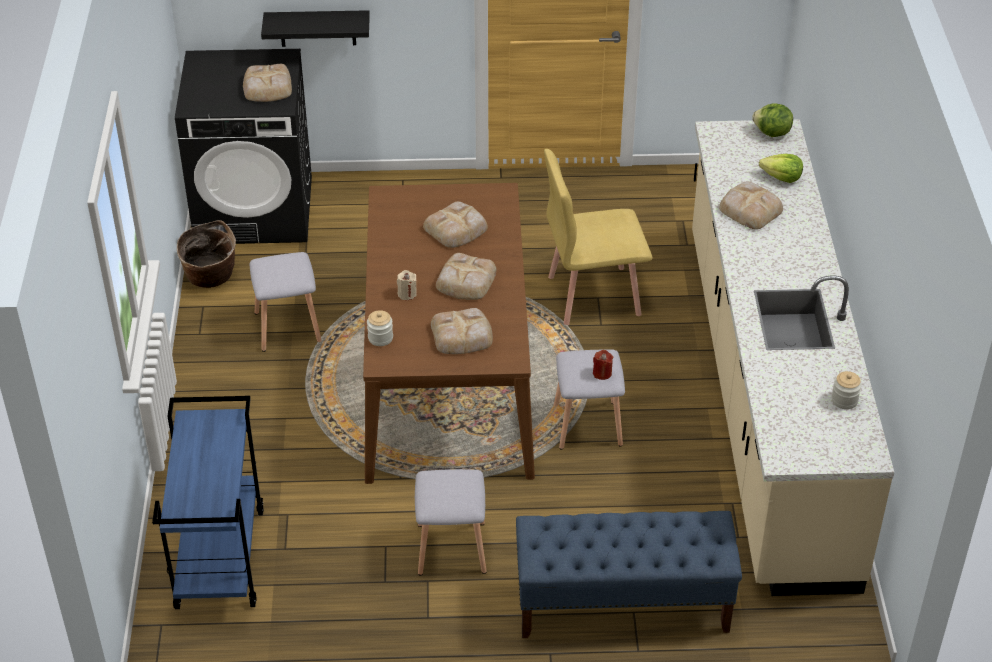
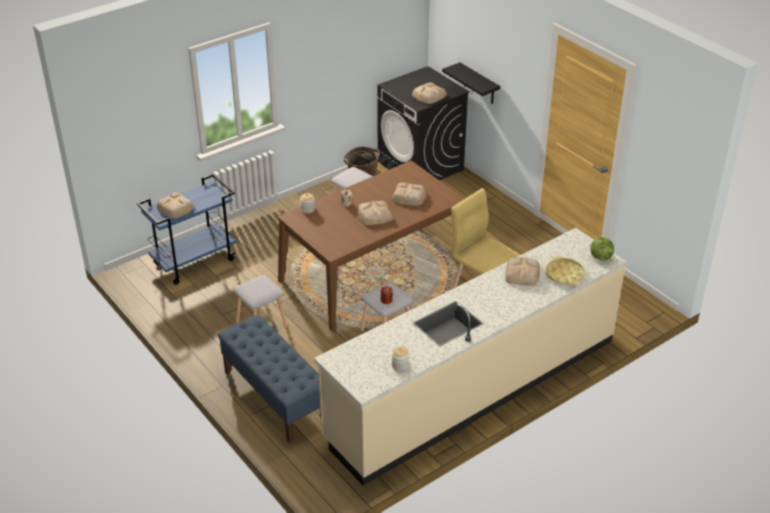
camera: 55 degrees right, 5 degrees down
bread [431,308,493,354] -> bread moved to [157,192,194,219]
lettuce [759,154,803,183] -> yellow tray [546,256,585,285]

